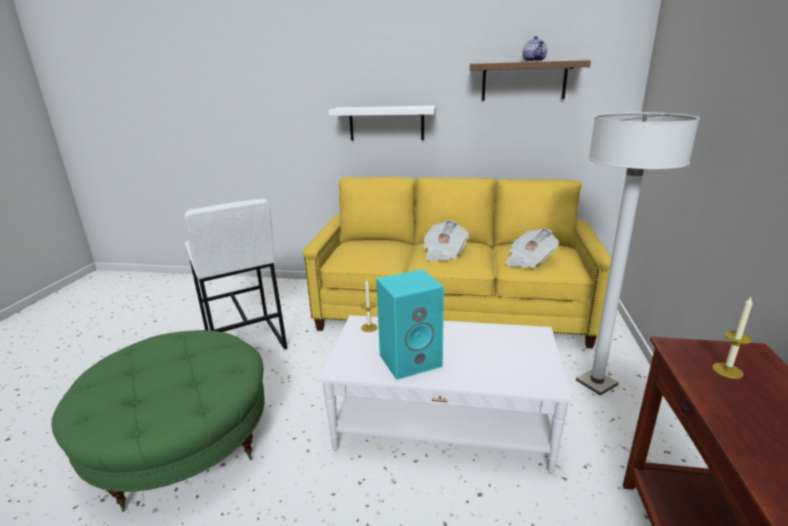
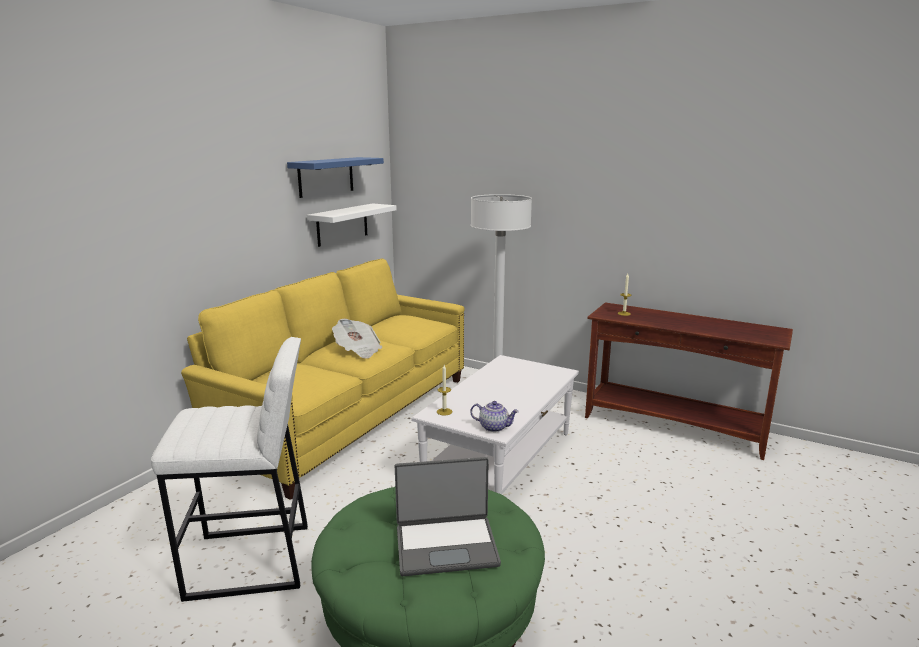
camera: 70 degrees left, 5 degrees down
white shelf [328,106,437,140] -> white shelf moved to [307,203,397,247]
turquoise speaker [376,269,444,380] -> none
brown shelf [470,60,591,101] -> blue shelf [287,157,384,198]
newspaper [506,229,559,269] -> none
teapot [523,36,547,62] -> teapot moved to [470,401,519,432]
none -> laptop [395,457,501,576]

